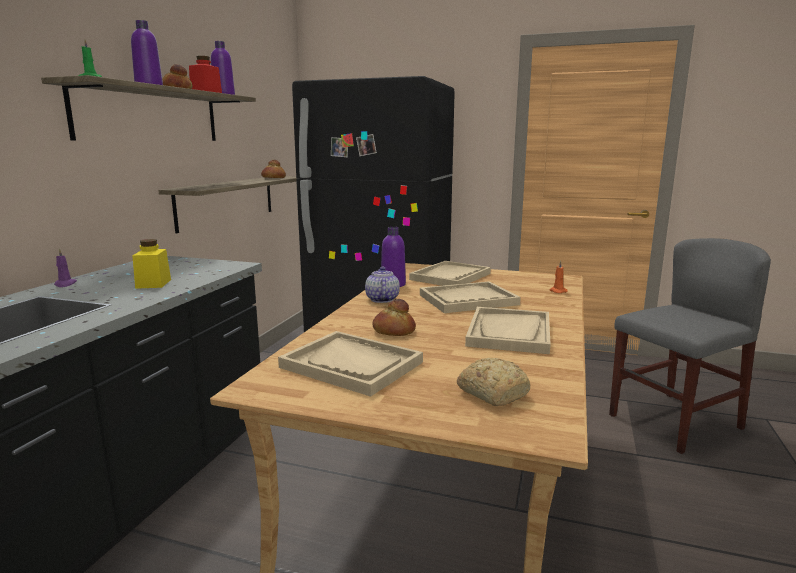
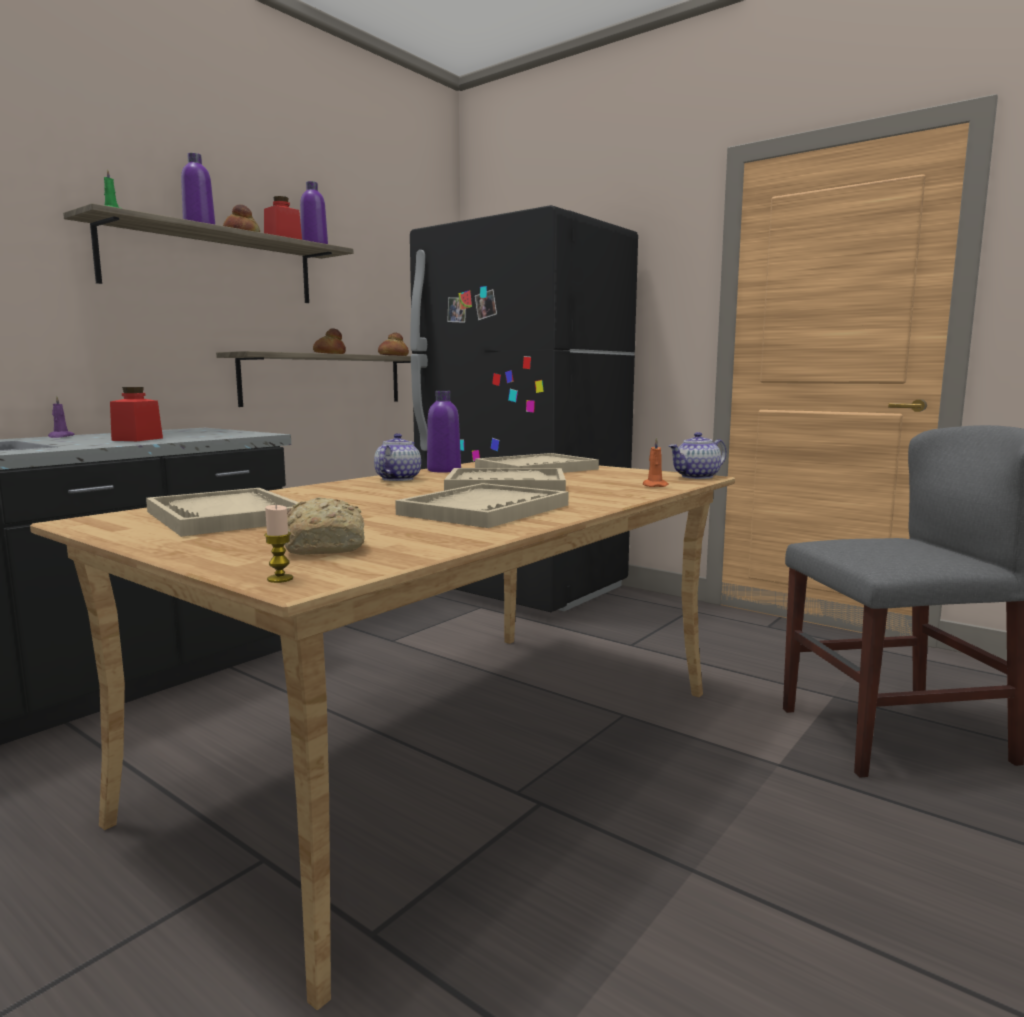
camera: 20 degrees right, 5 degrees down
yellow jar [132,239,171,289] -> red jar [110,387,163,441]
bread [372,299,416,336] -> bread moved to [313,328,346,354]
none -> candle [264,505,293,583]
none -> teapot [668,432,727,479]

